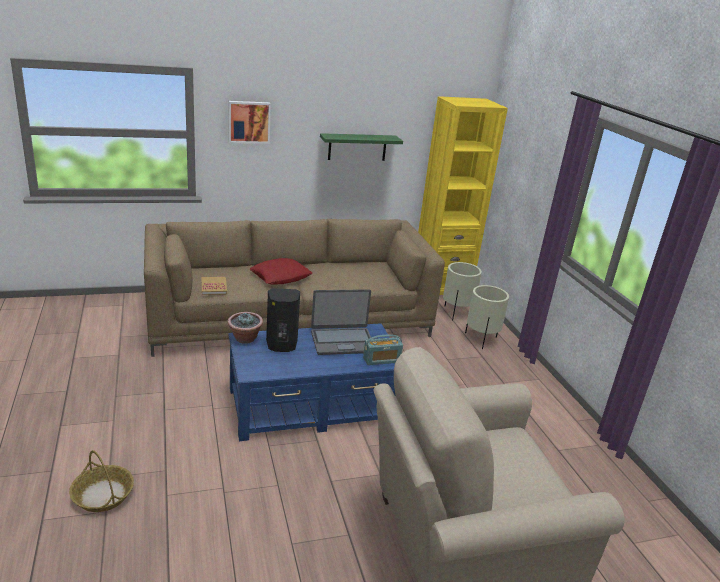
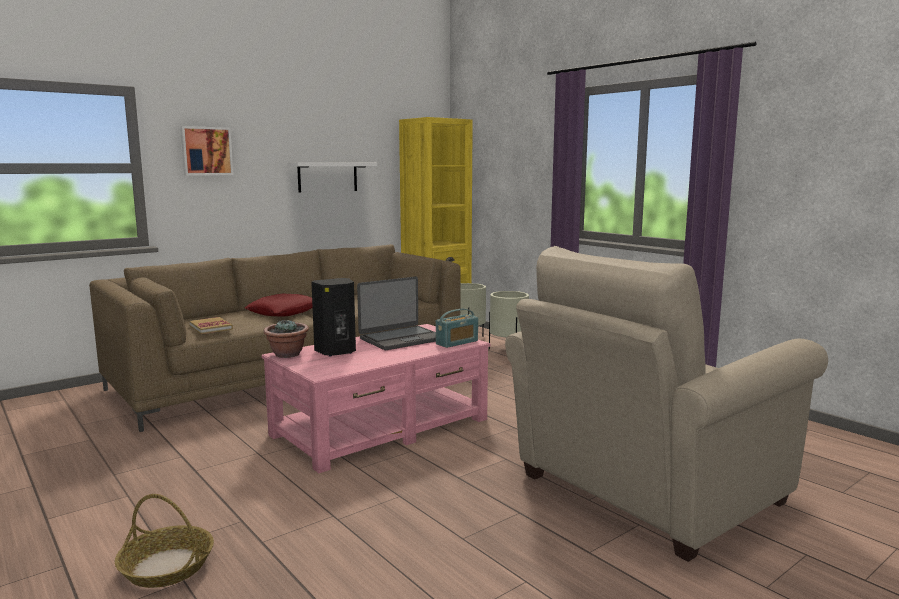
camera: 20 degrees left, 15 degrees down
blue coffee table [228,323,396,441] -> pink coffee table [262,324,491,473]
green shelf [320,133,403,161] -> white shelf [287,162,377,193]

